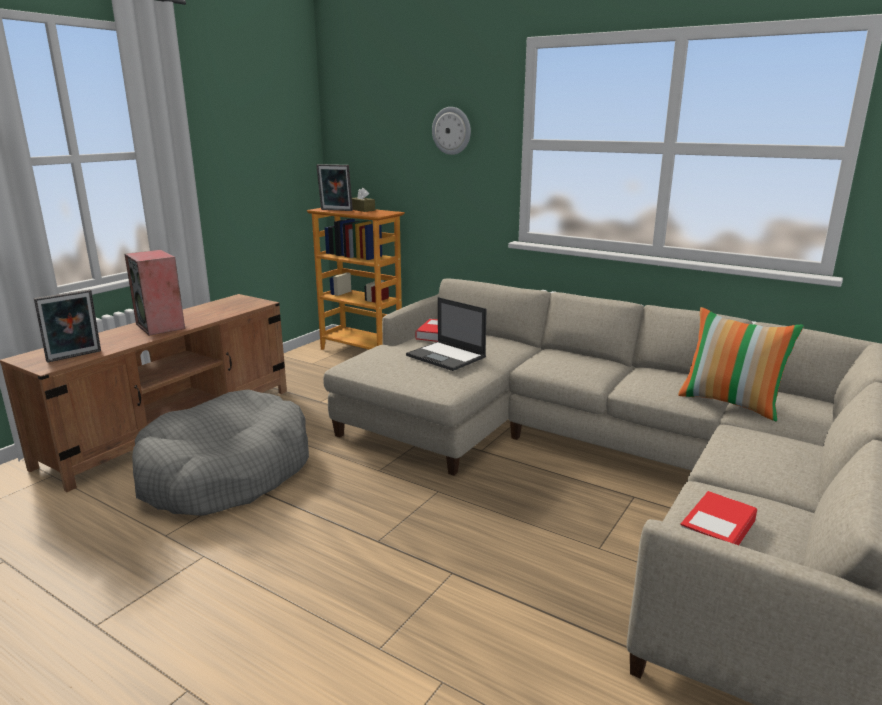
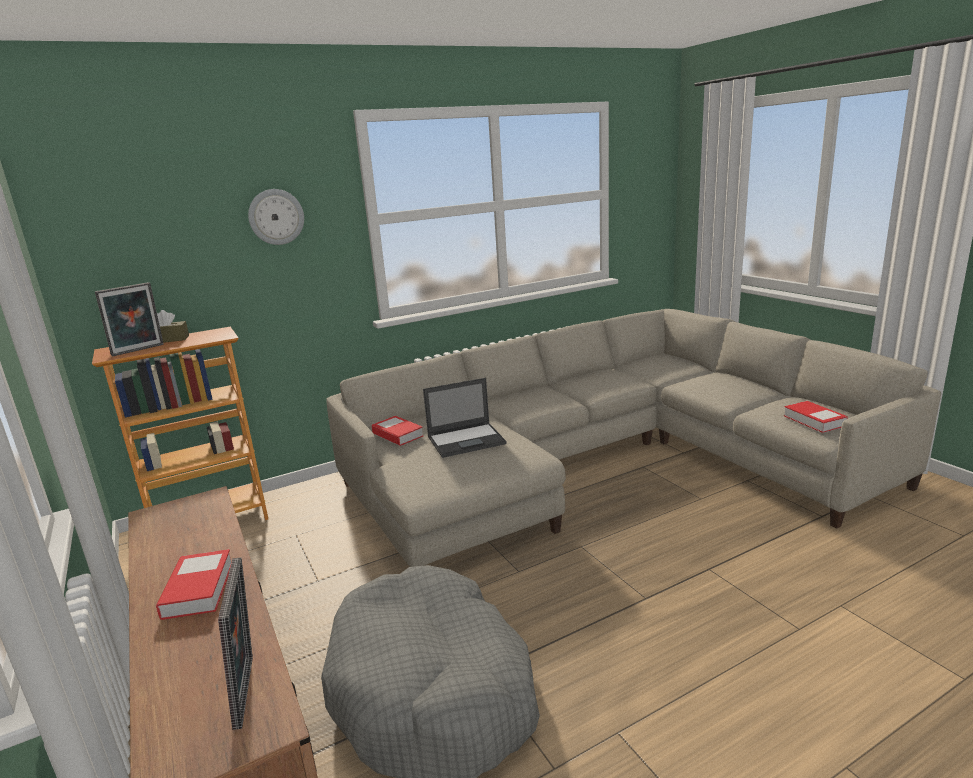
camera: 60 degrees left, 0 degrees up
speaker [124,250,185,336] -> book [156,549,232,620]
pillow [678,307,804,422] -> none

